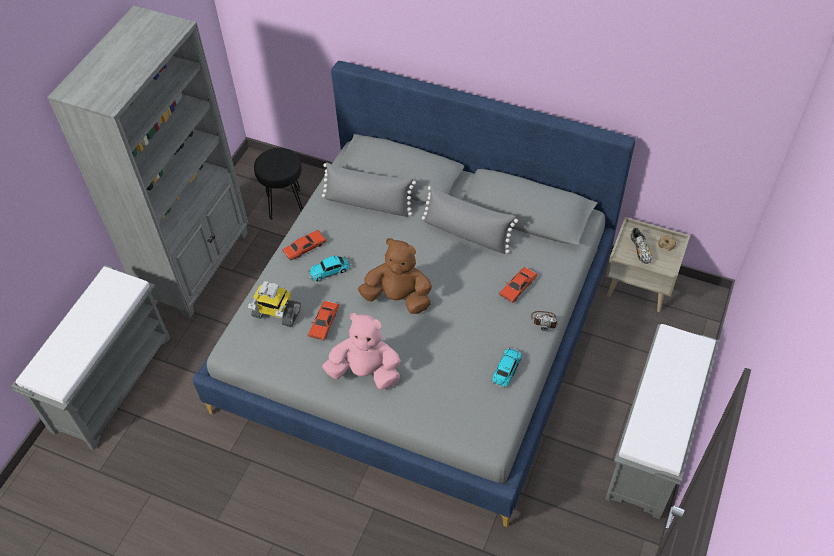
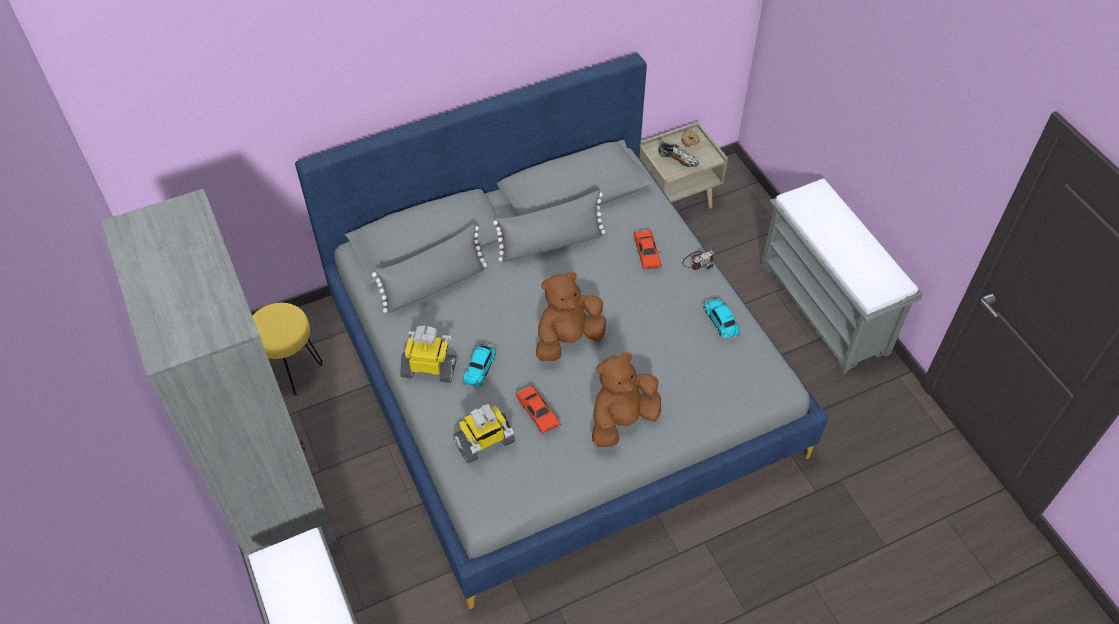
camera: 50 degrees left, 0 degrees up
black stool [254,148,303,220] -> yellow stool [252,303,323,396]
red toy car [282,230,327,260] -> toy robot [400,326,457,383]
pink plush toy [322,313,401,390] -> brown plush toy [592,352,661,447]

